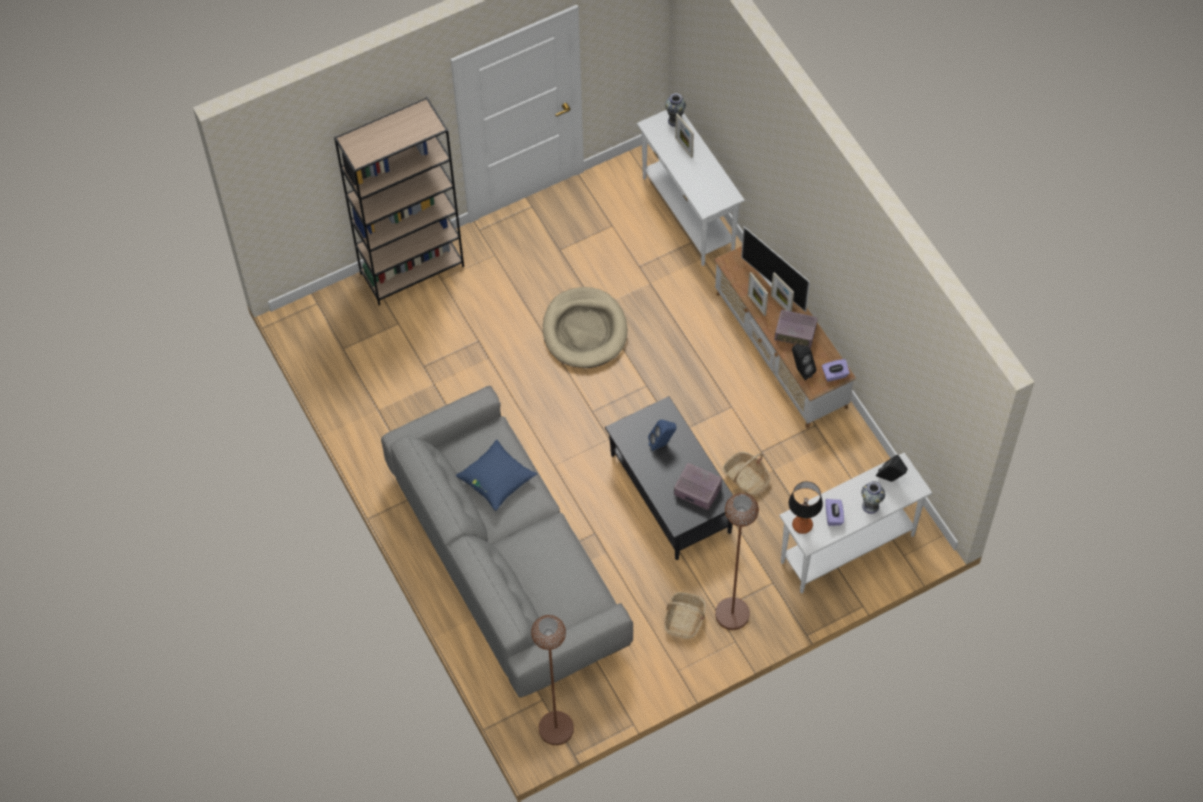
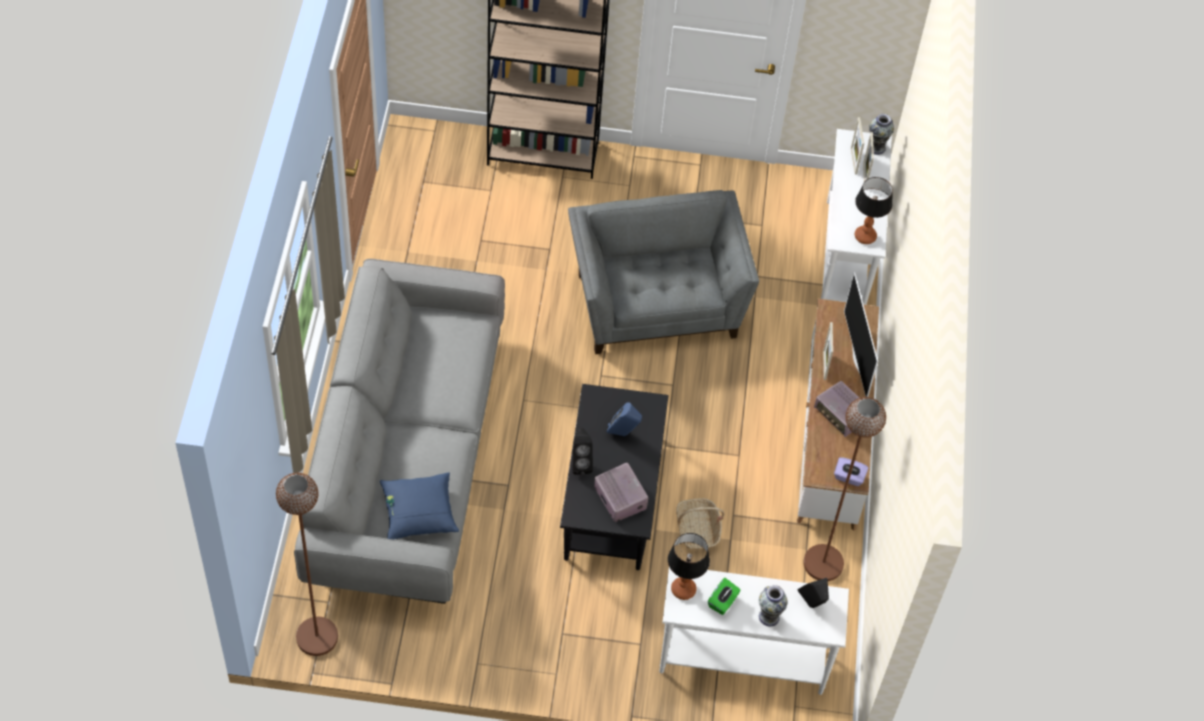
camera: 30 degrees right, 5 degrees down
blue pillow [456,440,537,511] -> blue pillow moved to [380,472,459,539]
beige dog bed [543,287,627,368] -> grey armchair [568,190,759,354]
basket [664,592,706,639] -> none
brown floor lamp [715,493,759,630] -> brown floor lamp moved to [804,397,886,581]
picture frame [771,272,794,312] -> picture frame moved to [851,117,864,174]
black speaker [792,344,817,380] -> black speaker moved to [572,428,593,475]
purple tissue box [826,499,844,526] -> green tissue box [708,578,740,615]
none -> table lamp [855,177,893,244]

